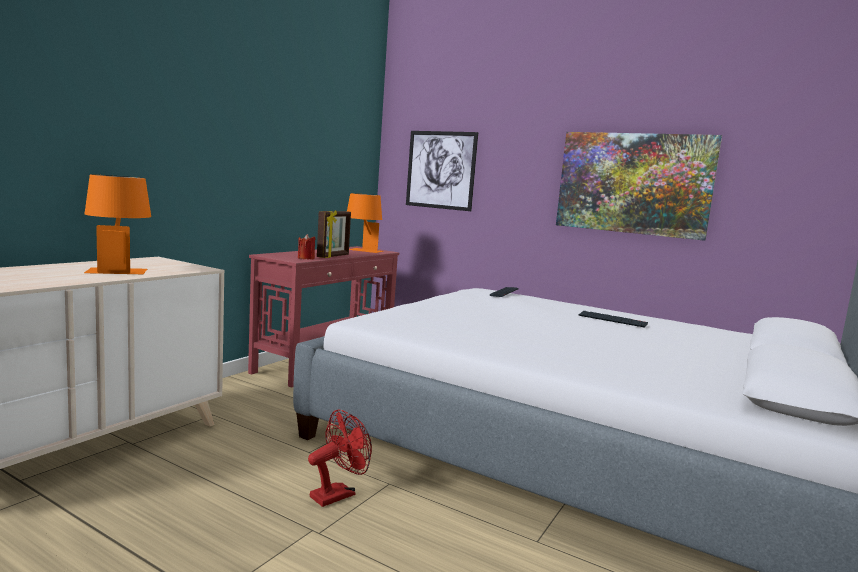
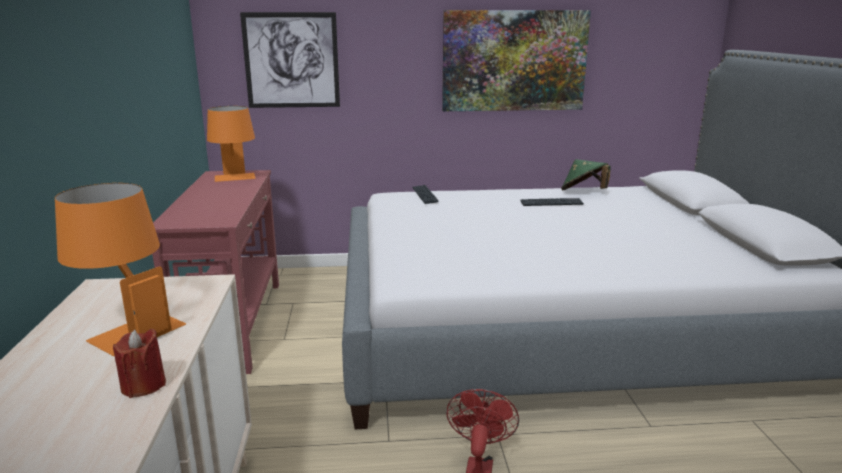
camera: 35 degrees left, 10 degrees up
red candle [298,234,316,259] -> red candle moved to [113,329,166,398]
picture frame [317,210,351,258] -> none
none -> green hat [561,159,611,190]

